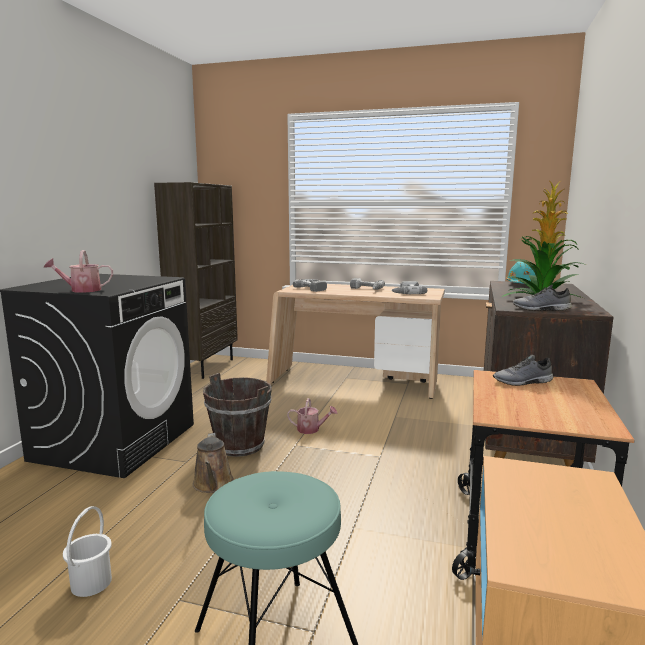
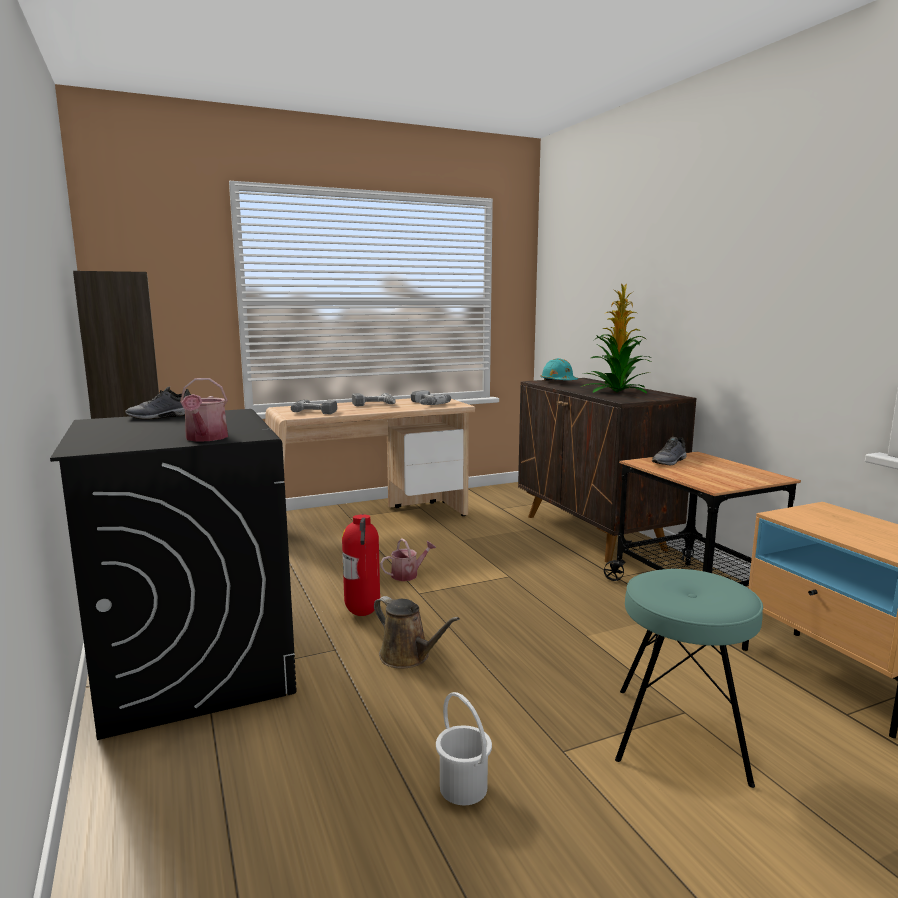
camera: 40 degrees left, 0 degrees up
watering can [44,250,113,293] -> watering can turned 45 degrees counterclockwise [180,378,228,442]
brown bucket [203,373,272,457] -> fire extinguisher [342,514,380,616]
grey shoe [513,285,572,311] -> grey shoe moved to [125,386,191,420]

